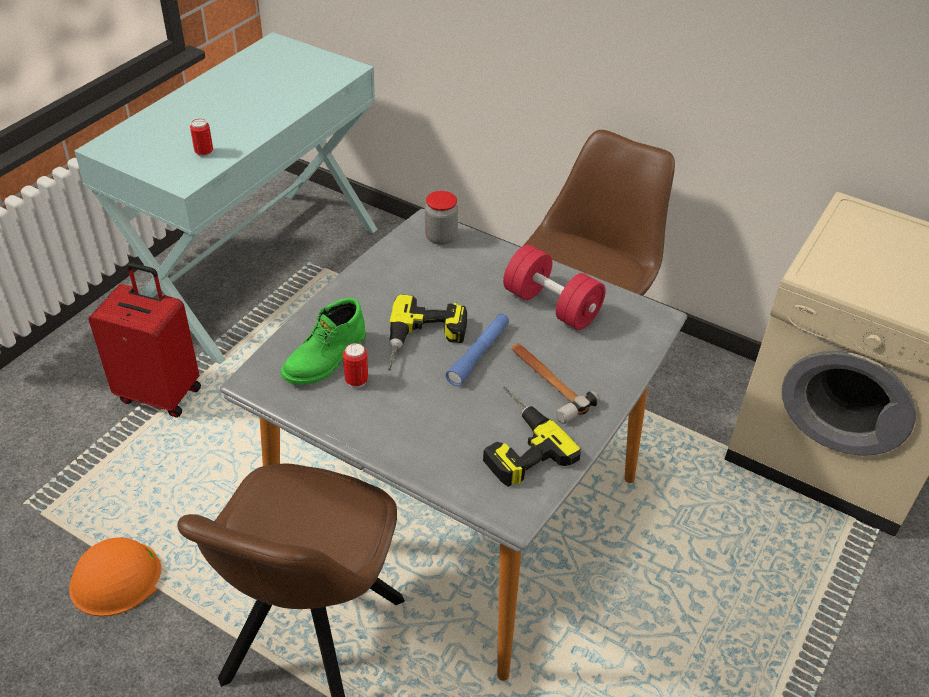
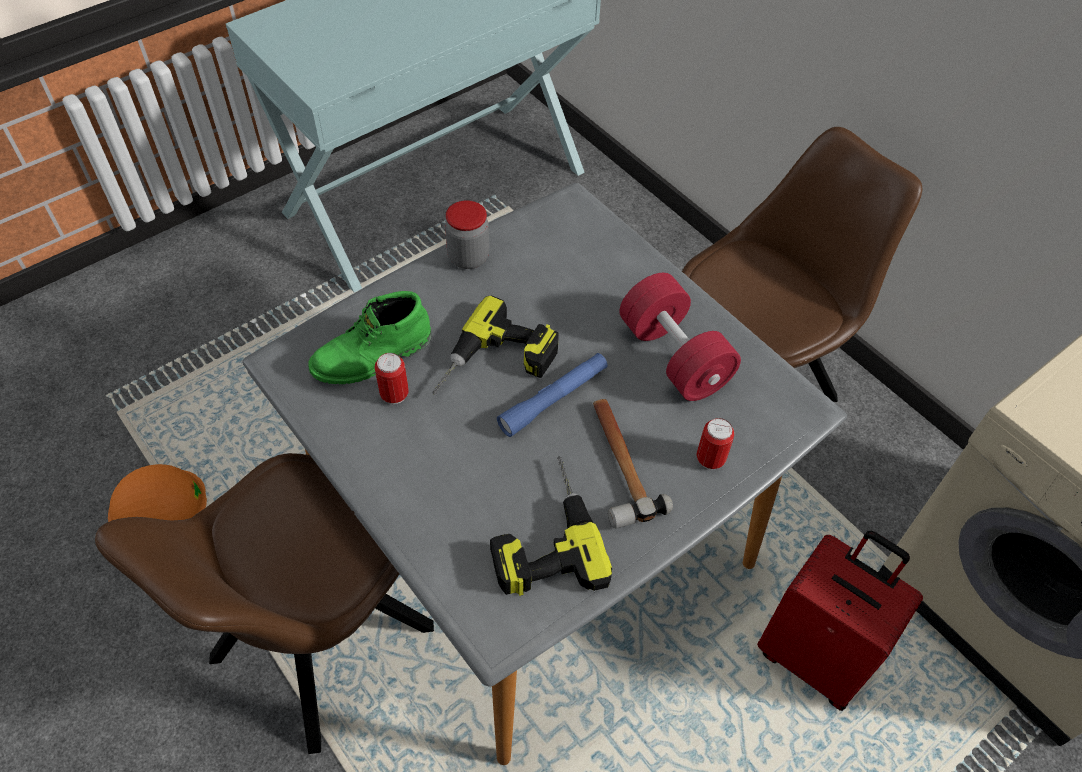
camera: 20 degrees right, 10 degrees up
red suitcase [89,263,201,418] -> red suitcase moved to [757,531,923,711]
can [190,119,213,157] -> can moved to [696,418,734,470]
jar [425,191,458,245] -> jar moved to [445,200,489,269]

